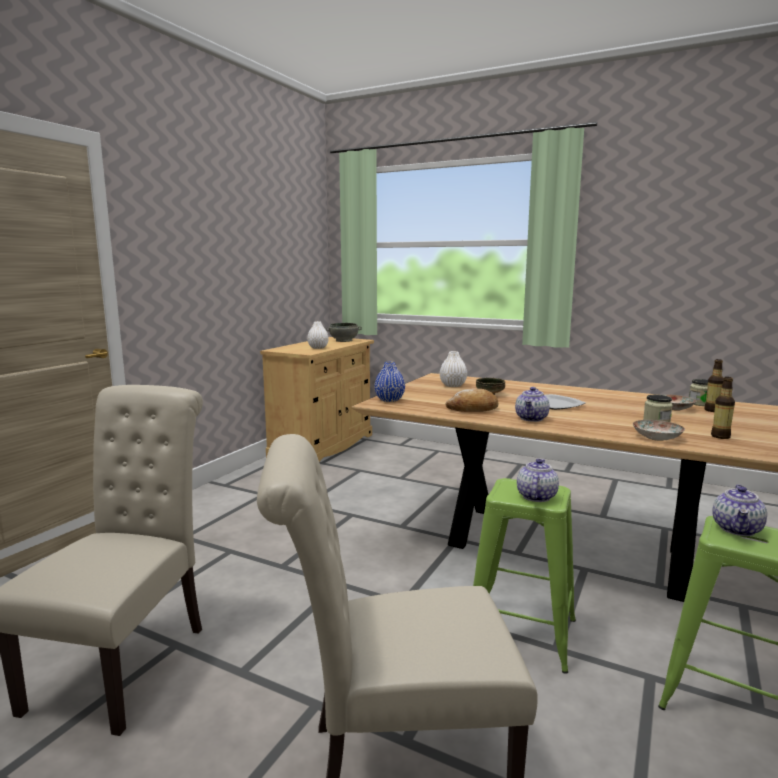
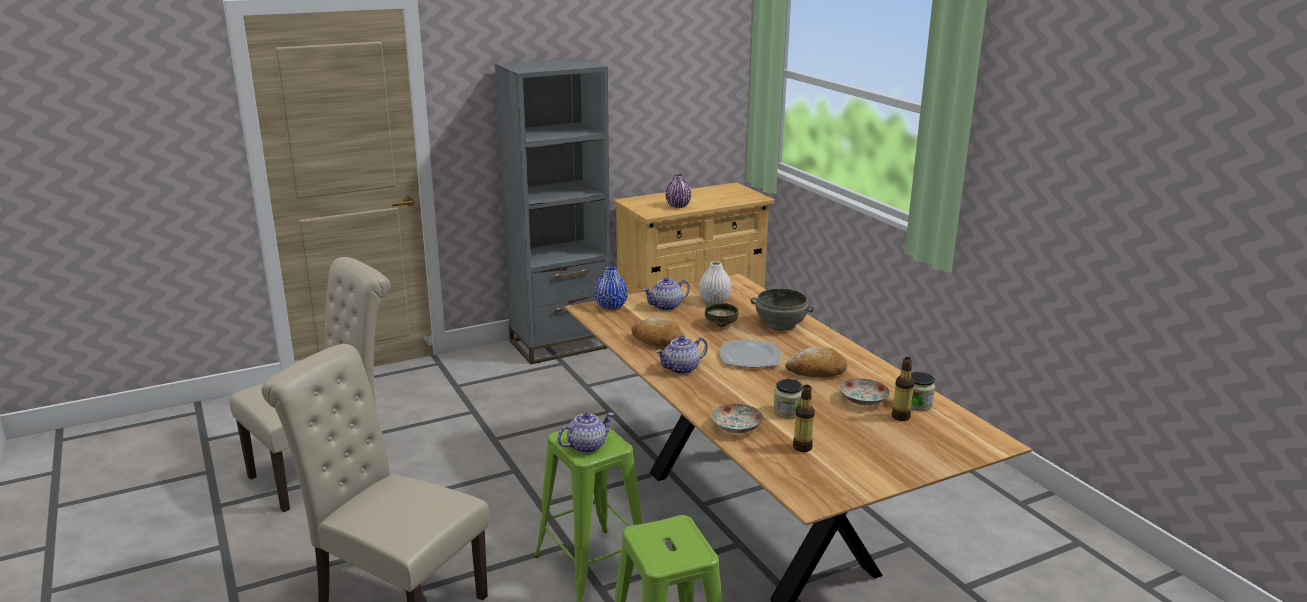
camera: 35 degrees right, 10 degrees up
white vase [307,321,329,349] -> purple vase [666,174,691,208]
grey bowl [326,323,362,342] -> grey bowl moved to [751,288,814,330]
teapot [712,484,767,536] -> teapot moved to [643,277,690,311]
none -> grey bookcase [495,58,610,364]
none -> bread [785,347,847,377]

